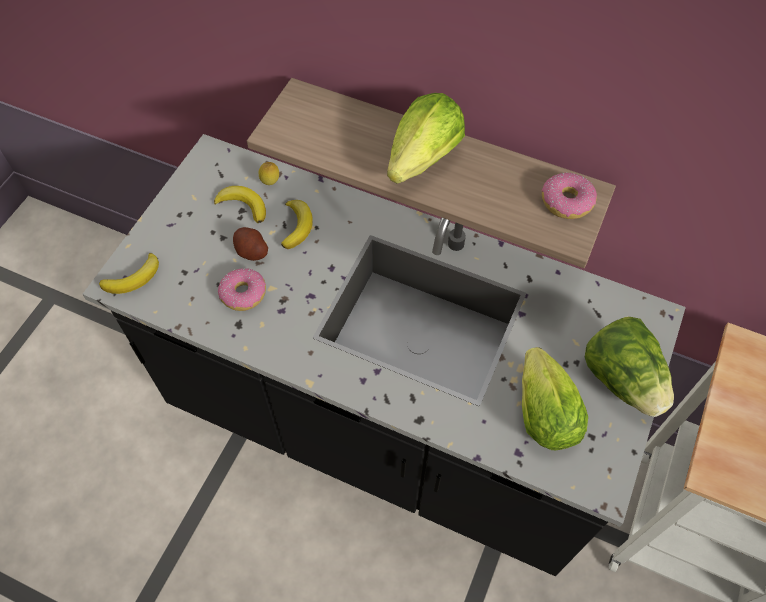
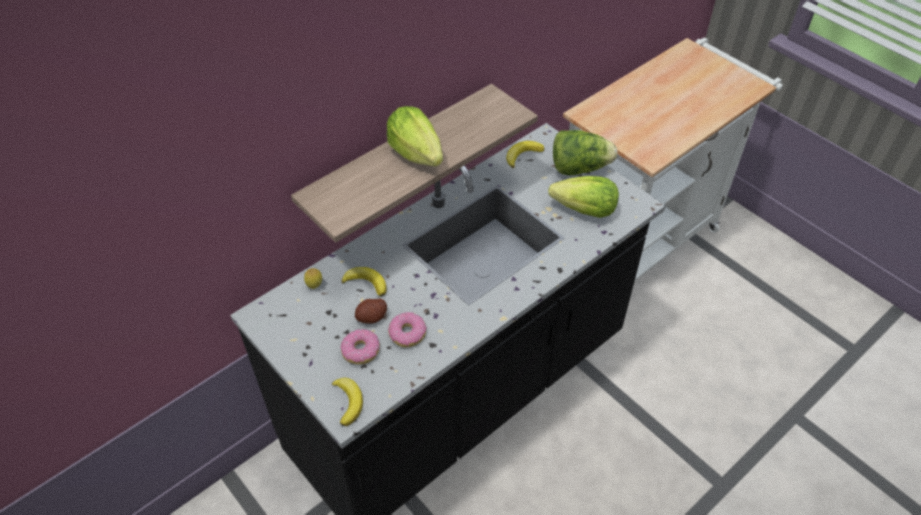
camera: 65 degrees left, 10 degrees down
banana [214,186,266,223] -> banana moved to [506,141,545,168]
donut [541,172,597,219] -> donut moved to [340,329,380,365]

